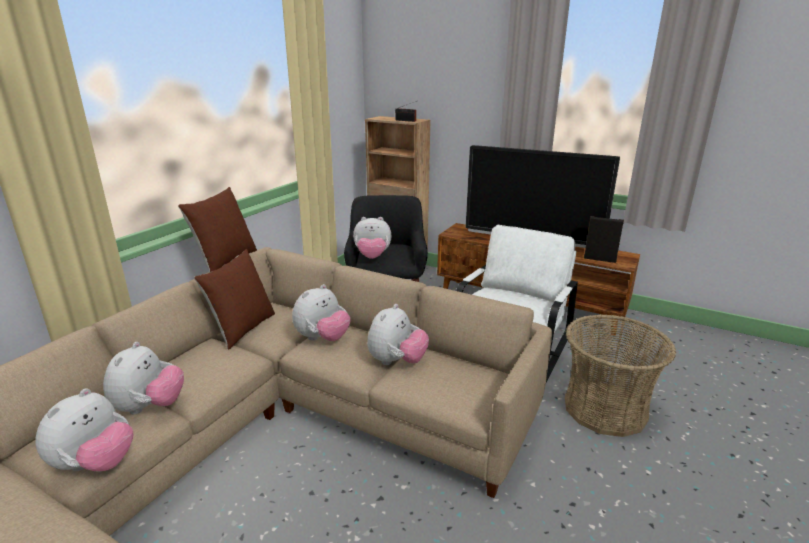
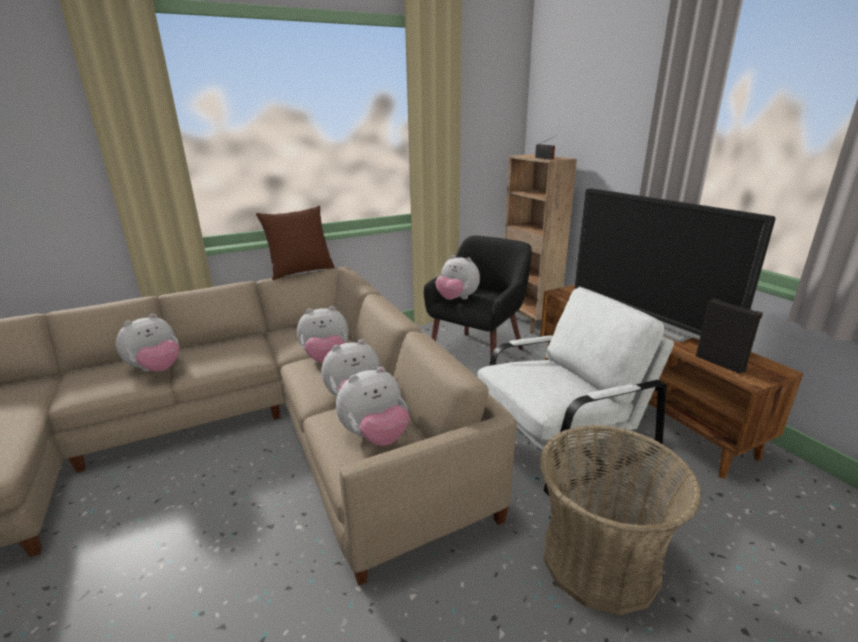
camera: 35 degrees right, 0 degrees up
plush toy [35,388,133,472] -> plush toy moved to [336,367,409,446]
brown pillow [194,249,275,350] -> none

